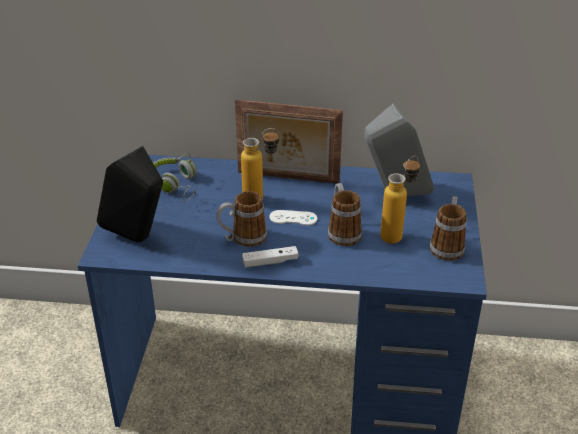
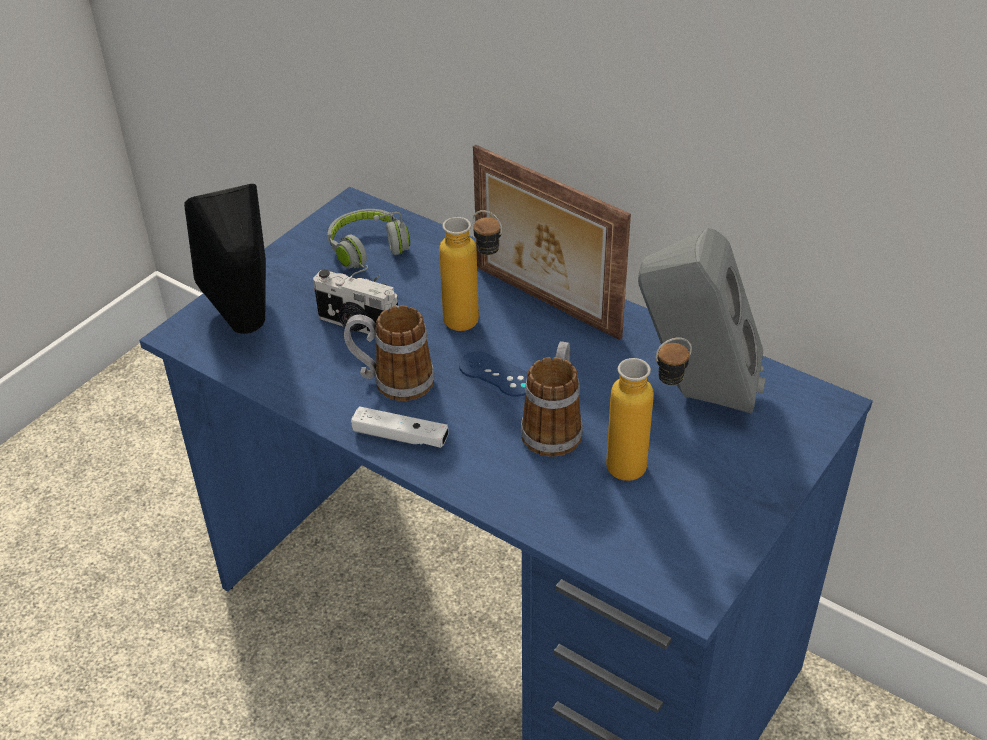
camera: 30 degrees right, 5 degrees up
white game controller [270,210,317,226] -> blue game controller [459,352,528,397]
mug [430,196,467,261] -> none
none -> camera [313,269,399,334]

